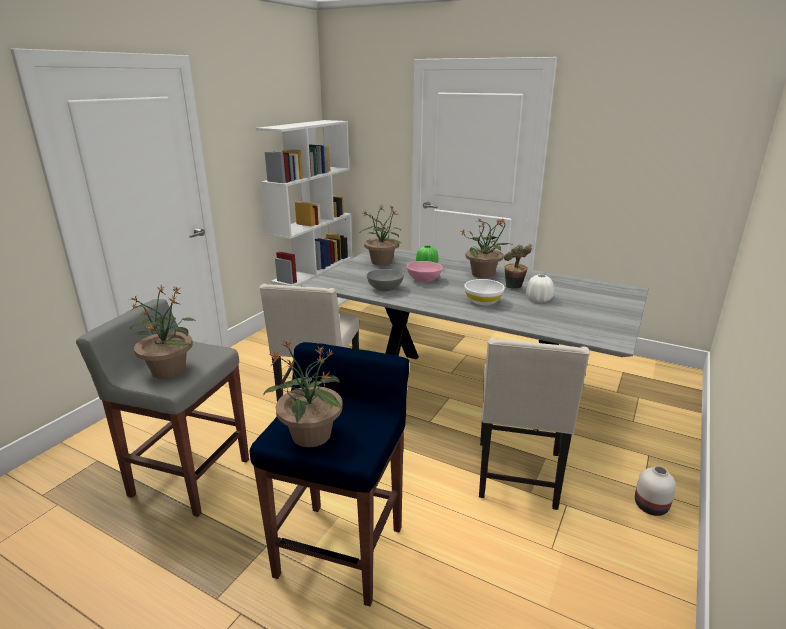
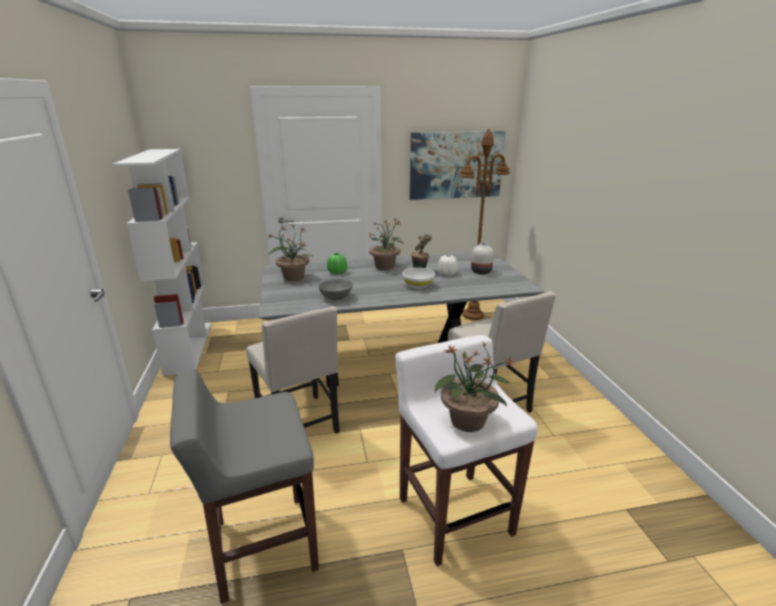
camera: 40 degrees left, 0 degrees up
potted plant [129,285,196,379] -> none
blue stool [250,342,409,606] -> white stool [395,335,538,566]
pink bowl [407,261,443,282] -> none
white vase [635,466,676,516] -> white vase moved to [471,242,494,274]
none -> picture [410,131,506,200]
none -> brown floor lamp [459,129,510,320]

